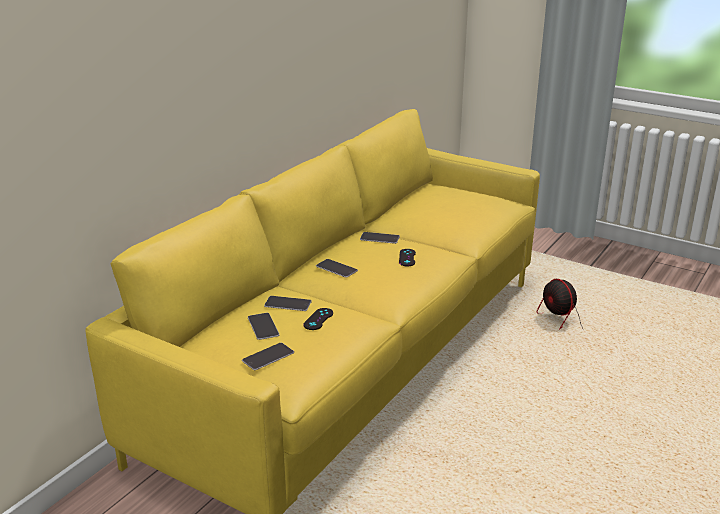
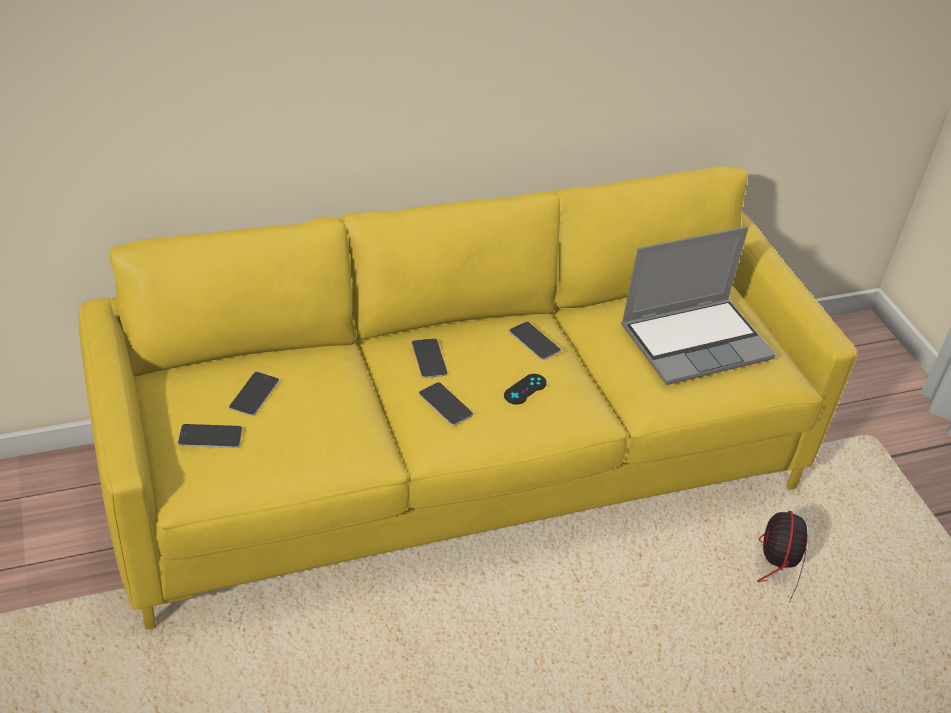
camera: 35 degrees right, 15 degrees up
phone [264,296,312,311] -> phone moved to [418,382,473,426]
black game controller [303,308,333,330] -> none
none -> laptop [621,226,776,385]

